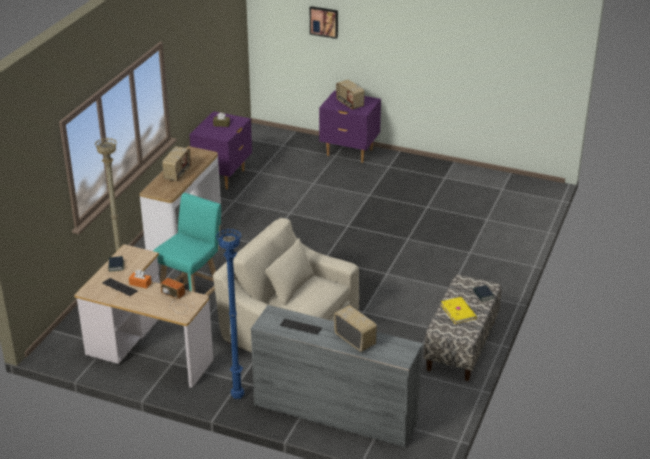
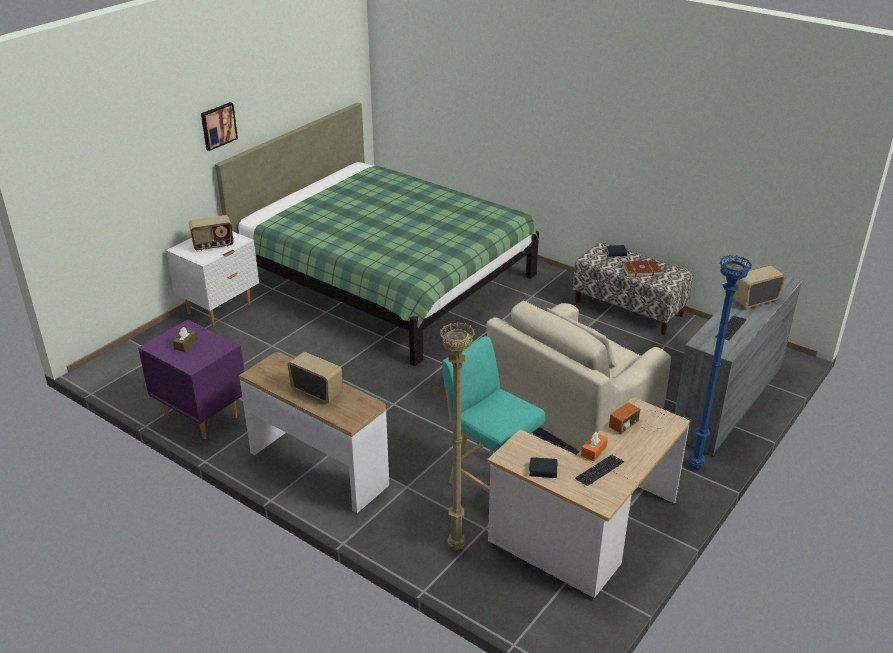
camera: 75 degrees left, 0 degrees up
picture [310,6,338,39] -> picture moved to [201,102,238,151]
purple nightstand [319,91,381,163] -> white nightstand [166,231,259,326]
yellow book [441,297,477,324] -> brown book [622,260,662,277]
none -> green bed [215,103,539,366]

